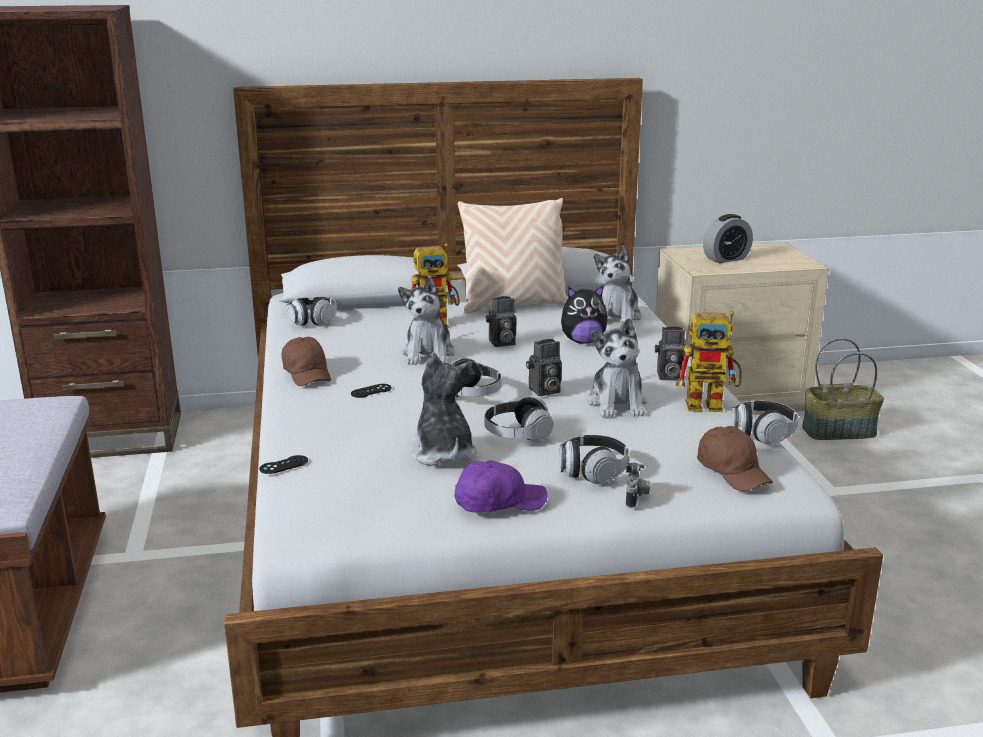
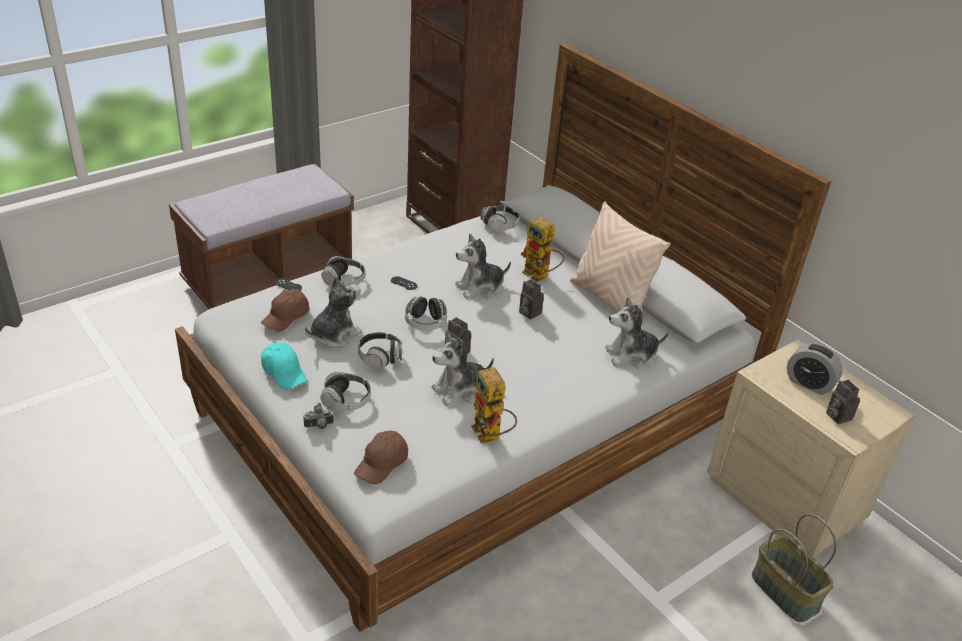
camera: 60 degrees right, 15 degrees up
brown cap [282,337,331,386] -> brown cap moved to [261,289,309,331]
purple cap [454,460,548,512] -> turquoise cap [261,342,307,390]
plush toy [561,285,608,344] -> none
camera [655,326,685,380] -> camera moved to [826,380,860,424]
headphones [731,400,798,445] -> headphones moved to [322,256,365,286]

